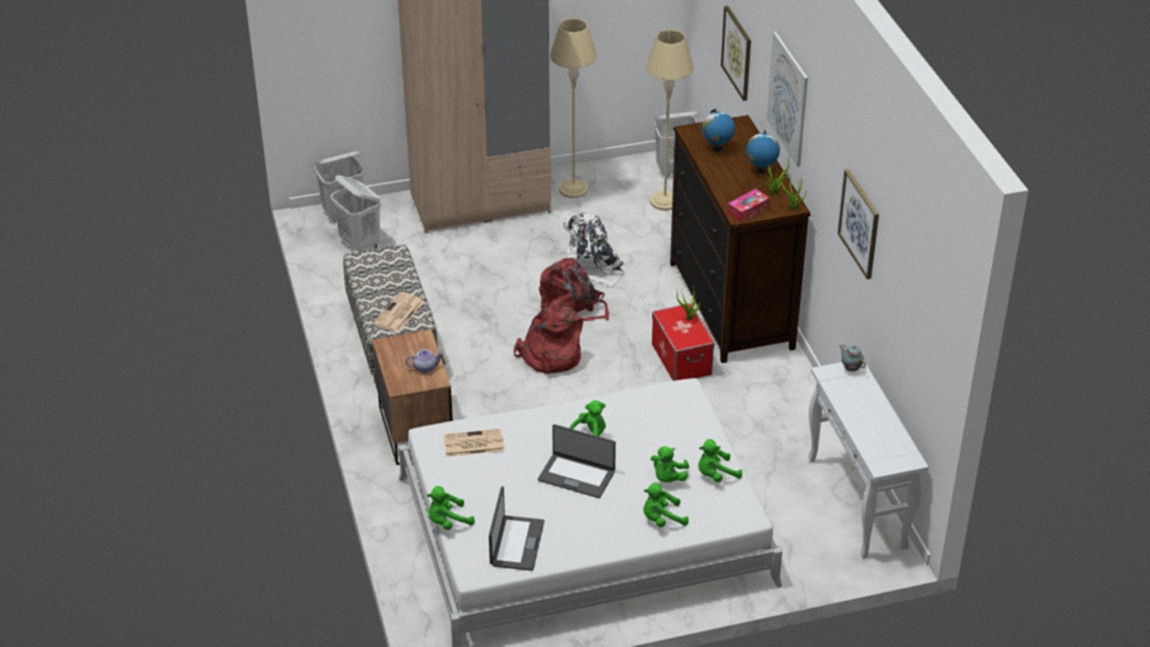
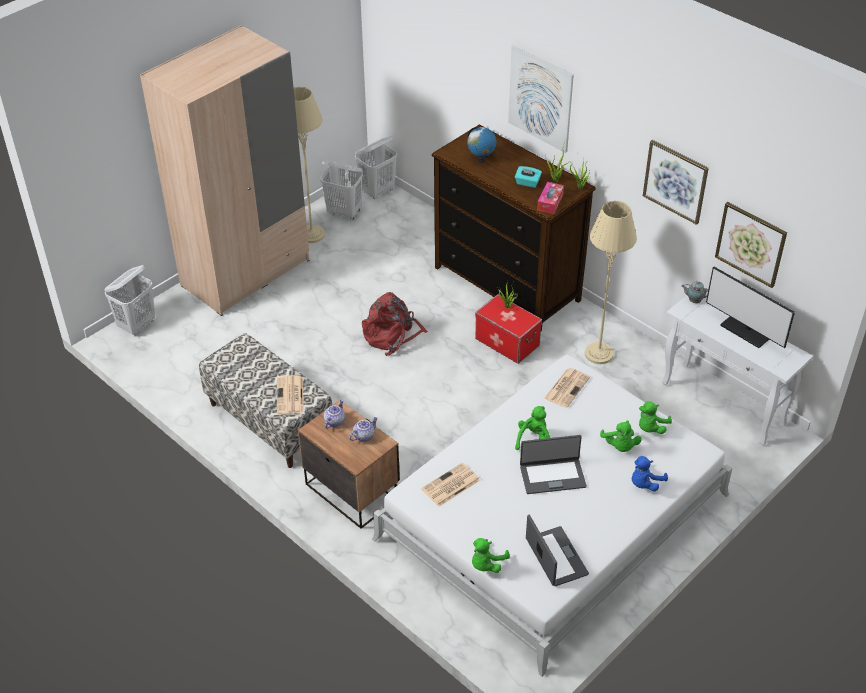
camera: 30 degrees left, 5 degrees up
white laundry basket [331,175,381,253] -> white laundry basket moved to [320,161,363,220]
red backpack [514,300,583,374] -> none
white backpack [563,212,624,287] -> none
green plush toy [643,482,689,527] -> blue plush toy [632,456,668,491]
beige floor lamp [646,29,694,211] -> beige floor lamp moved to [585,201,637,364]
picture [721,6,751,101] -> picture moved to [715,202,787,288]
globe [746,130,780,174] -> none
none -> teapot [324,400,345,429]
none -> turquoise tissue box [515,166,542,188]
none -> newspaper [544,368,590,408]
none -> monitor [706,267,795,348]

